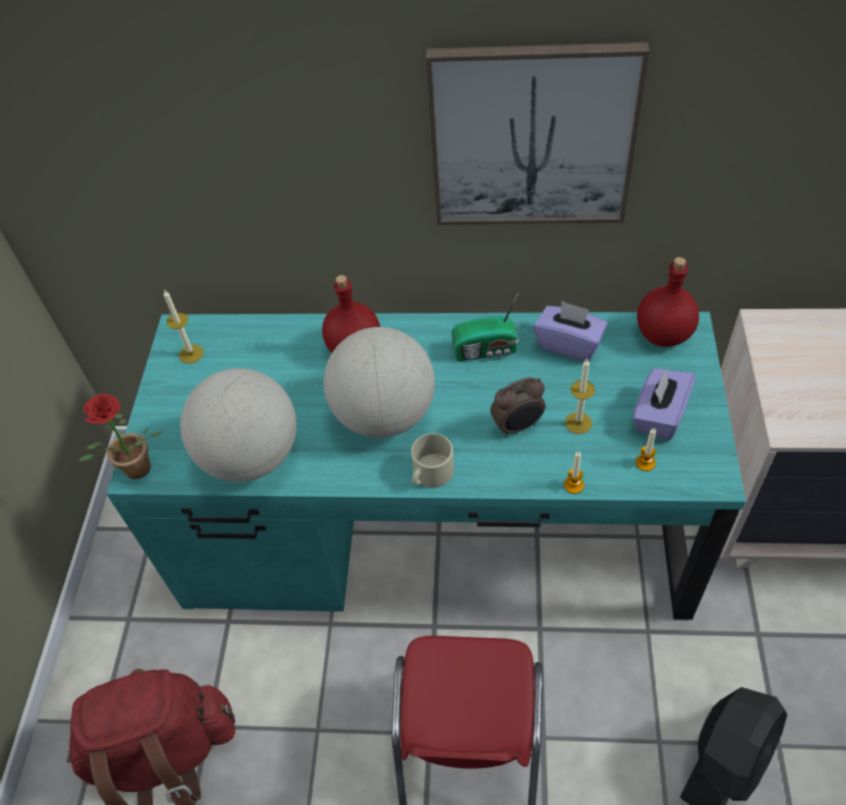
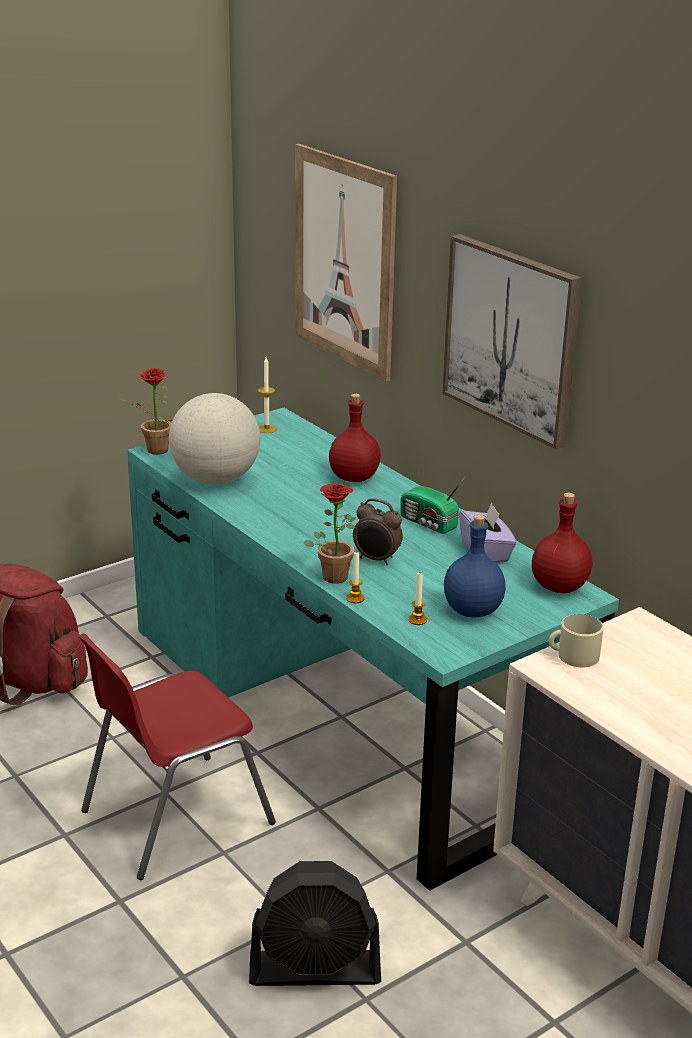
camera: 45 degrees right, 25 degrees down
globe [324,327,435,438] -> none
beige mug [411,433,454,488] -> beige mug moved to [548,614,604,667]
candle [565,359,595,434] -> none
purple tissue box [633,368,695,440] -> blue bottle [444,514,506,618]
none -> picture [295,144,397,382]
none -> potted plant [303,483,356,584]

